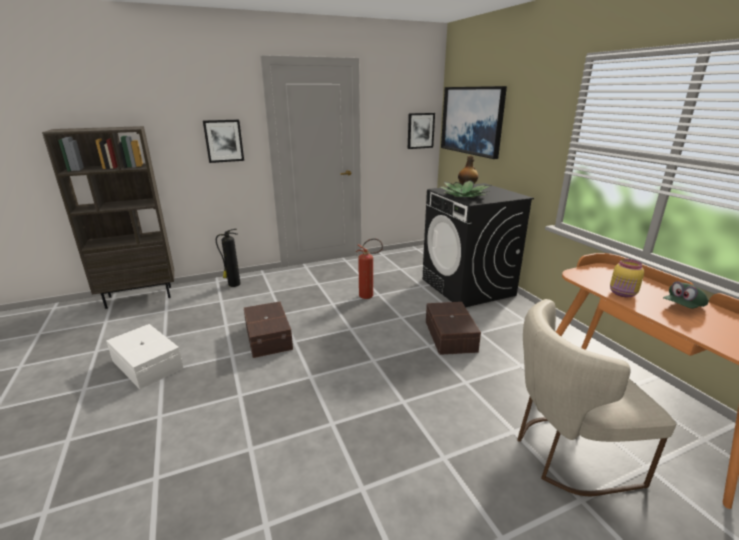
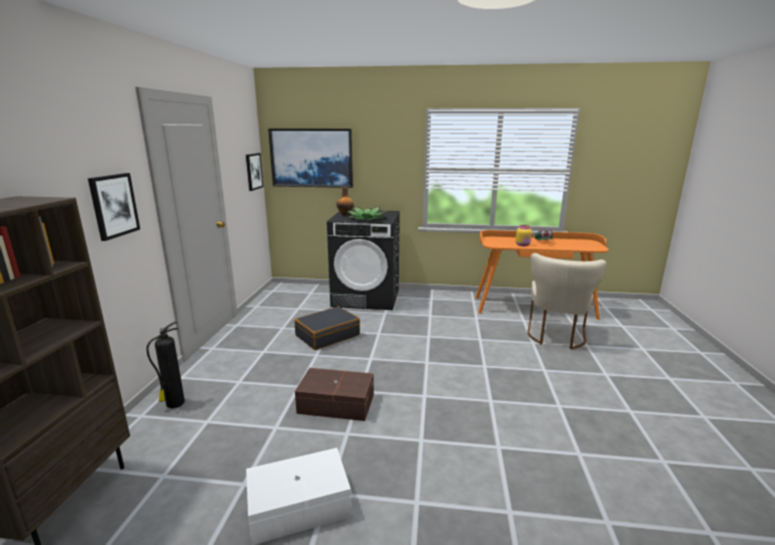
camera: 60 degrees left, 5 degrees down
fire extinguisher [356,239,383,299] -> black suitcase [295,306,360,350]
brown storage box [426,302,481,355] -> none

